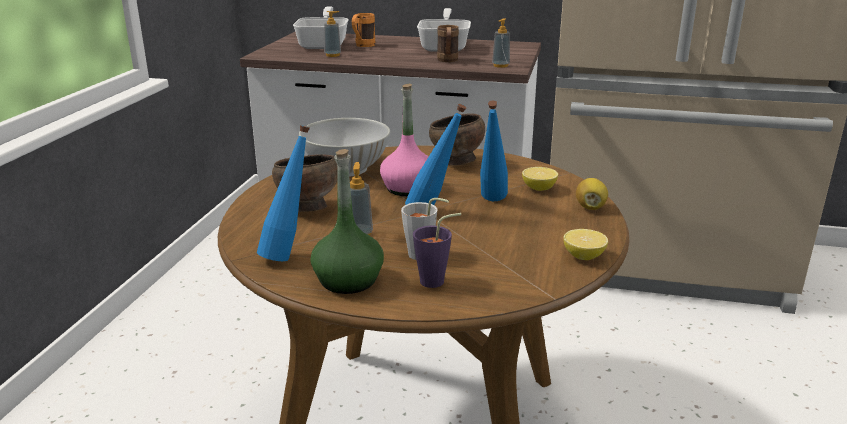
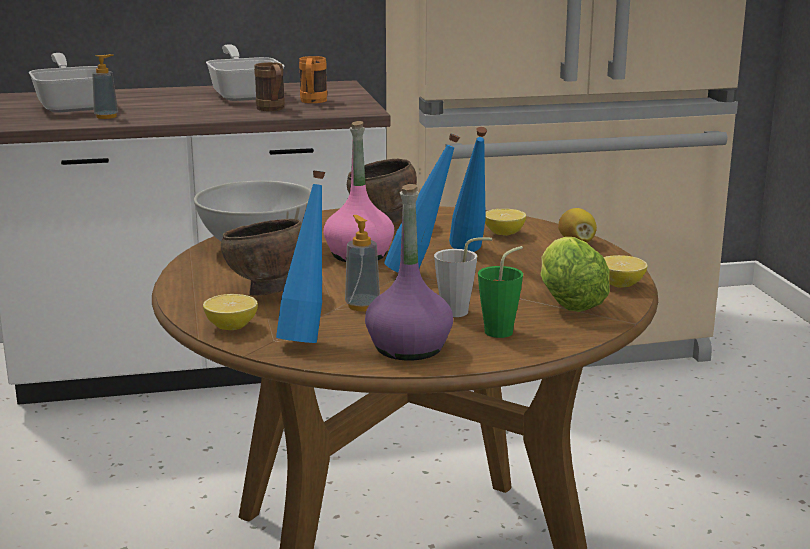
camera: 25 degrees left, 5 degrees down
green bottle [311,149,384,294] -> purple bottle [365,184,453,360]
orange mug [352,13,375,47] -> orange mug moved to [299,56,327,103]
purple cup [413,213,461,288] -> green cup [478,246,523,338]
soap dispenser [492,18,510,68] -> none
none -> lemon [203,294,258,330]
none -> lettuce [541,237,610,312]

